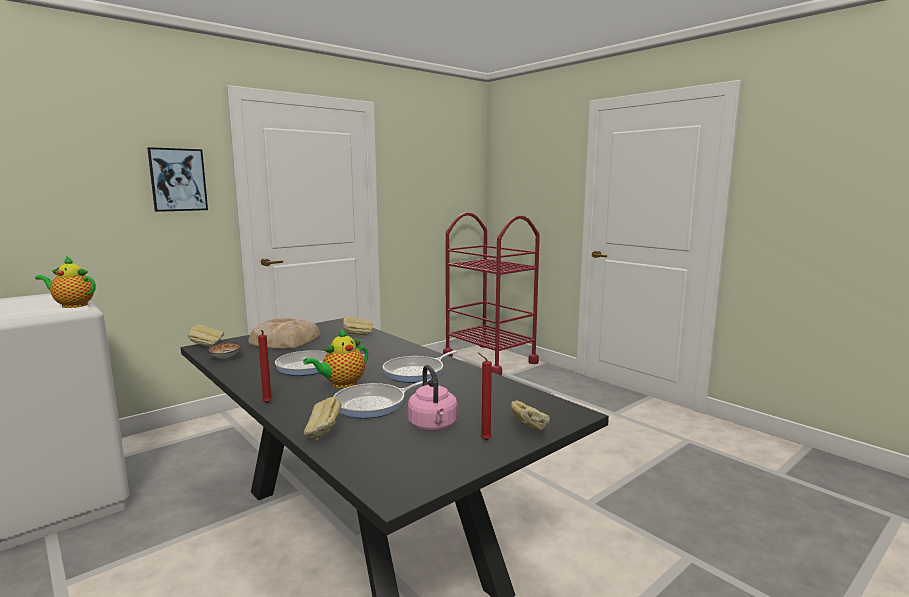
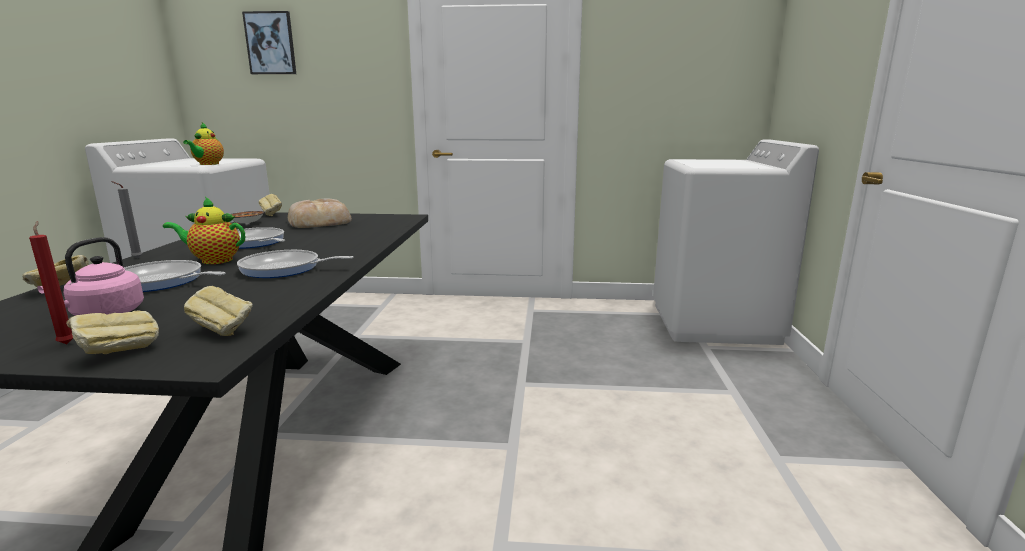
camera: 45 degrees right, 5 degrees up
teapot [35,256,96,308] -> teapot turned 135 degrees counterclockwise [183,122,224,165]
picture [147,147,208,212] -> picture moved to [242,11,296,74]
red candle [258,330,272,403] -> grey candle [111,181,142,259]
bread [343,317,373,335] -> bread moved to [184,286,253,336]
red cart [443,212,540,375] -> white washing machine [653,139,819,345]

